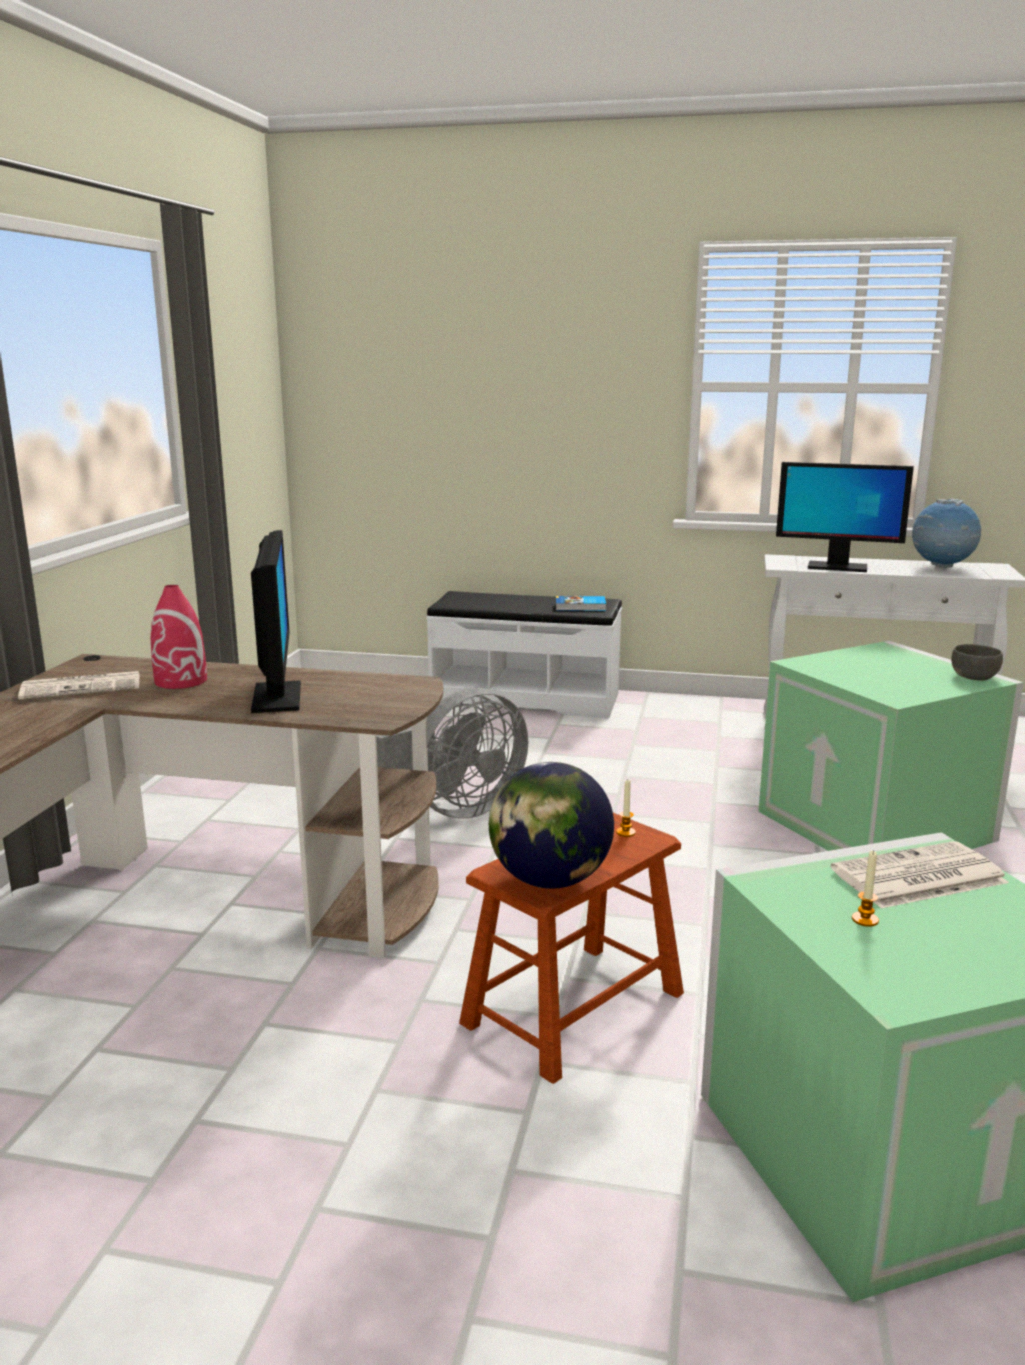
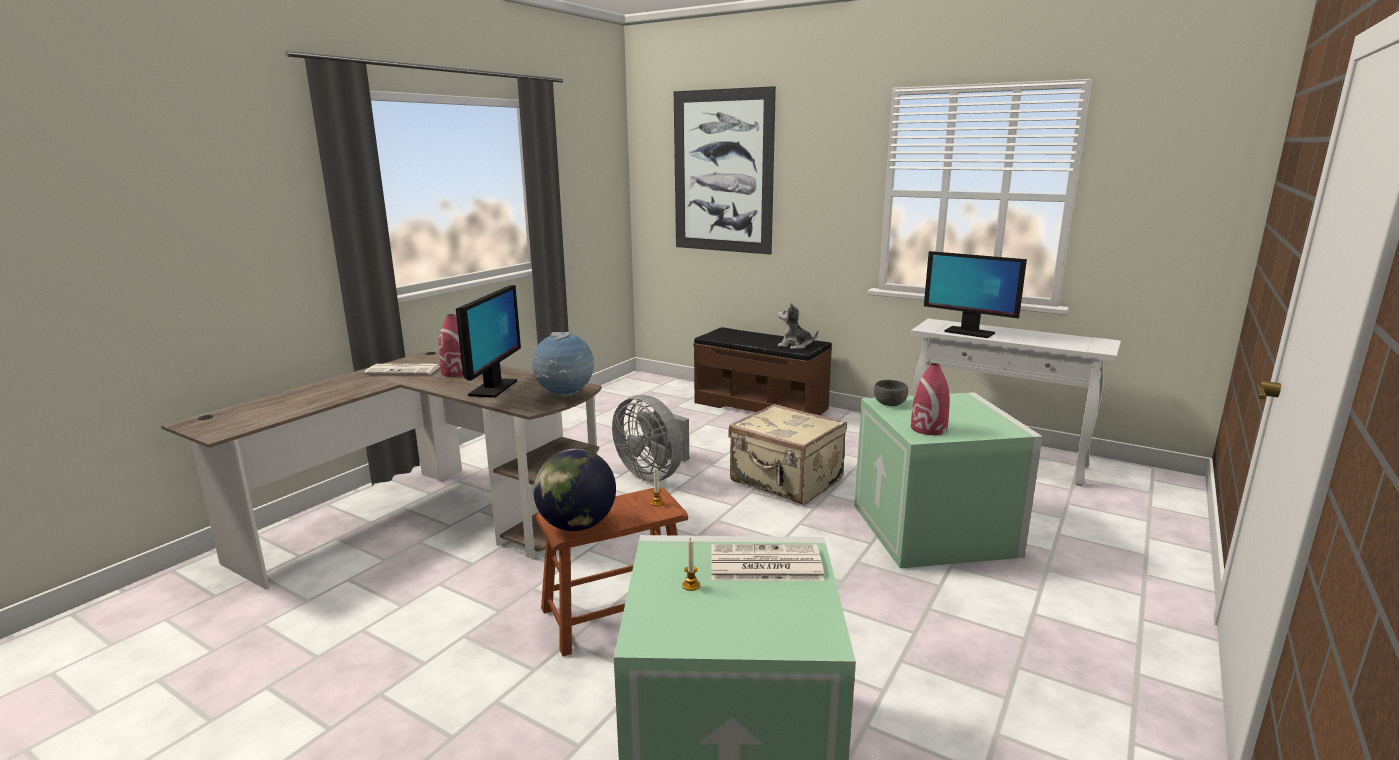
camera: 20 degrees right, 0 degrees up
grey fan [376,688,528,819] -> grey fan turned 60 degrees clockwise [612,395,689,482]
white bench [426,591,622,719] -> brown bench [693,327,832,415]
book [556,596,606,611] -> plush toy [778,303,818,349]
globe [912,498,981,568] -> globe moved to [532,332,594,397]
grey bowl [951,644,1003,680] -> grey bowl moved to [874,380,908,406]
none -> picture [674,86,776,255]
none -> beige suitcase [728,404,847,505]
none -> red vase [911,363,950,435]

